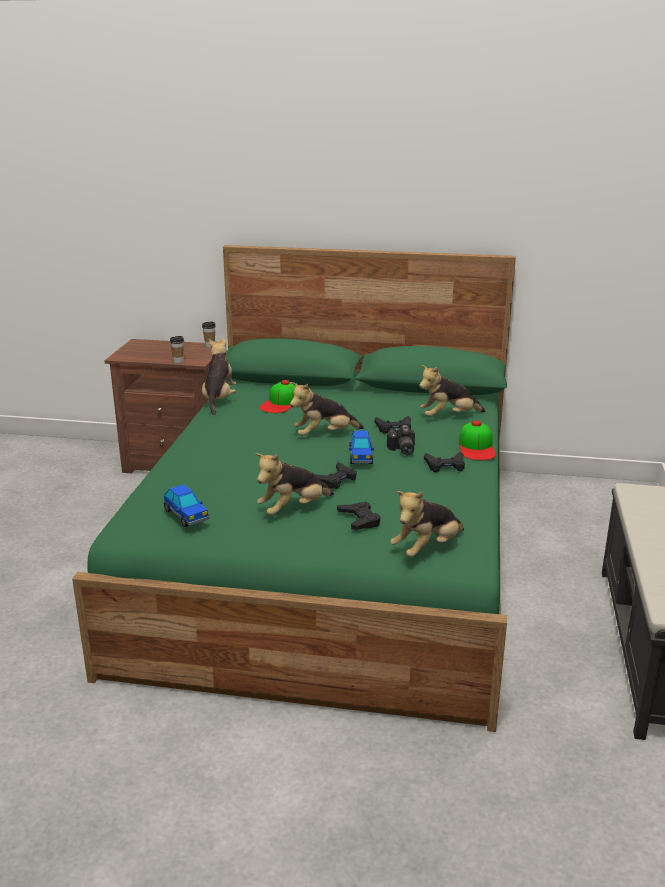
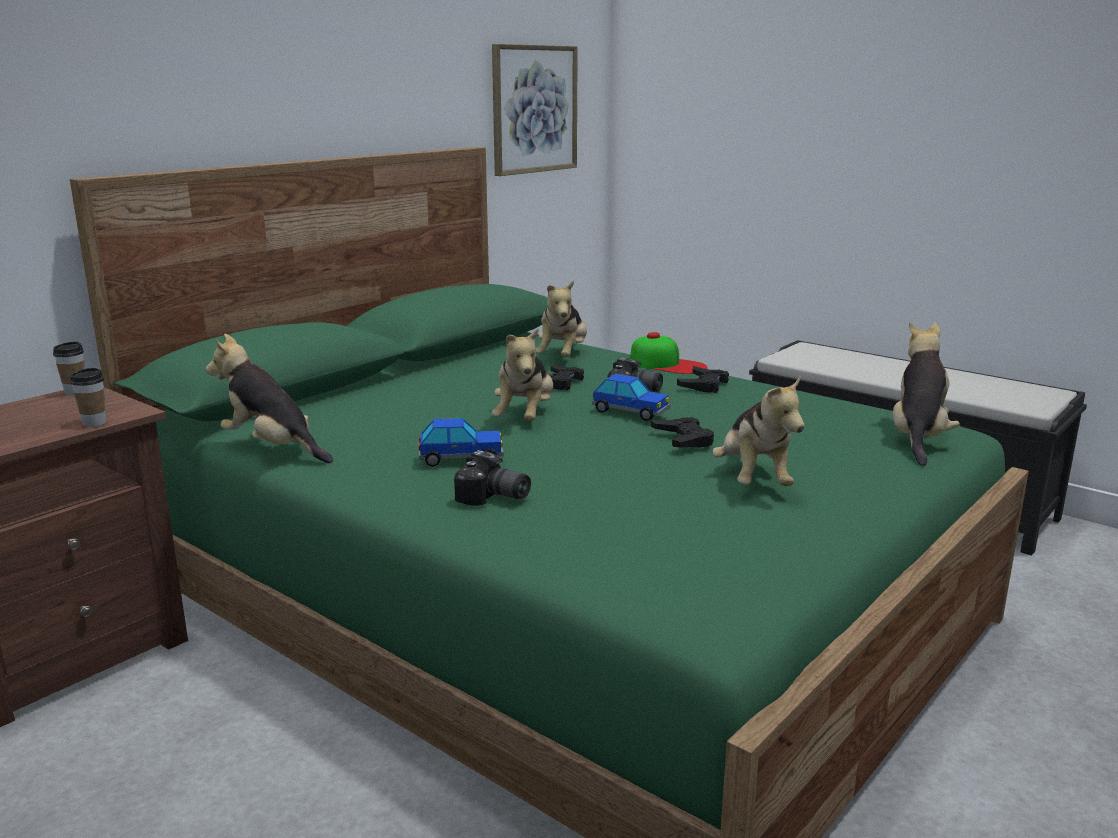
camera: 60 degrees left, 5 degrees down
toy car [164,484,209,527] -> toy car moved to [419,418,503,467]
cap [259,380,295,413] -> none
black game controller [337,502,380,530] -> none
plush toy [390,491,464,557] -> plush toy turned 150 degrees counterclockwise [893,322,960,466]
none -> camera [454,450,531,506]
none -> picture [492,44,578,176]

